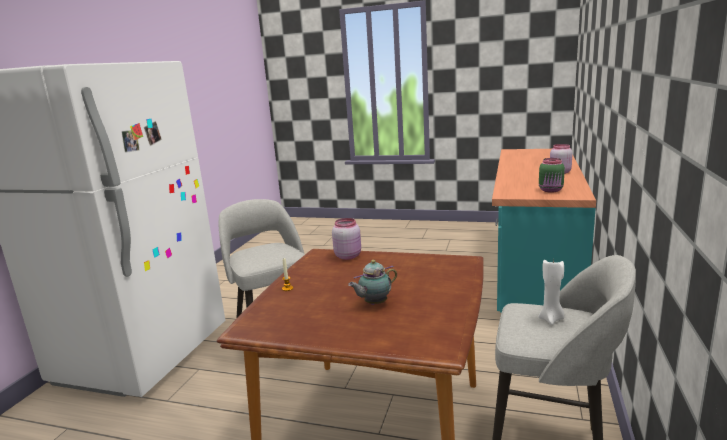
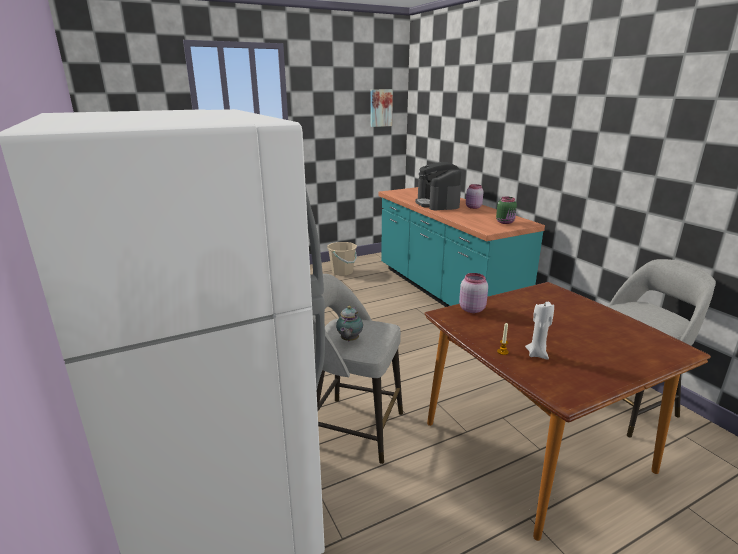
camera: 45 degrees left, 5 degrees up
teapot [348,260,397,305] -> teapot moved to [336,306,363,342]
white candle [538,260,564,325] -> white candle moved to [525,300,554,360]
none -> beige bucket [327,242,357,276]
none -> picture [371,89,393,127]
none -> coffee machine [415,162,461,210]

